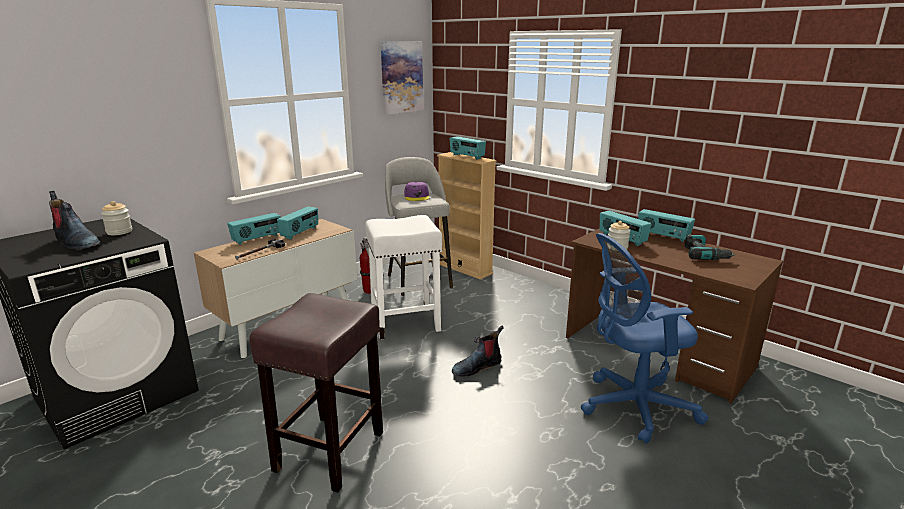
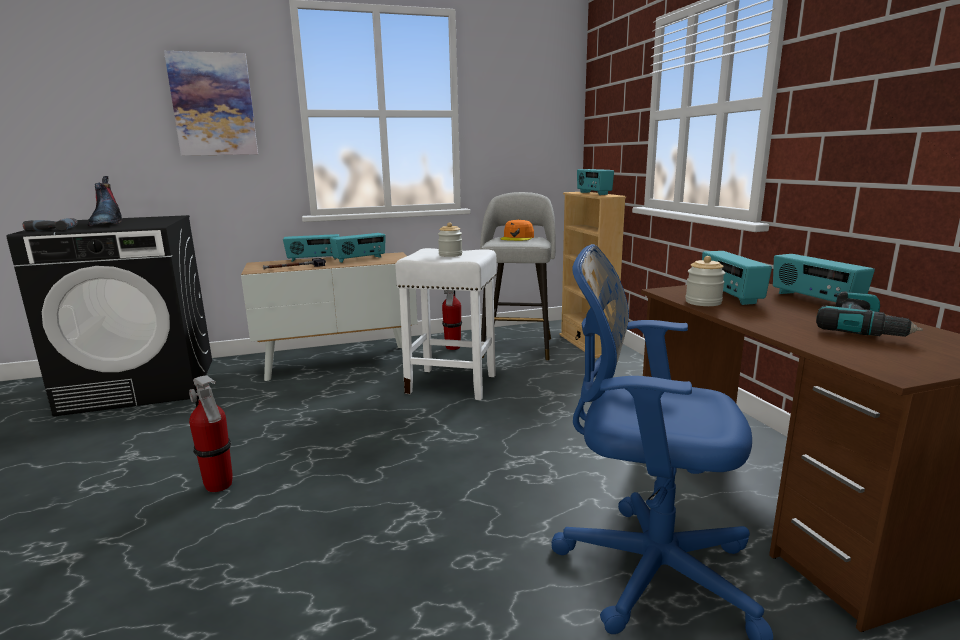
camera: 30 degrees right, 5 degrees down
jar [101,201,132,235] -> jar moved to [438,222,462,257]
brown stool [250,293,383,493] -> fire extinguisher [189,376,233,492]
picture [381,41,423,115] -> picture moved to [164,51,258,156]
purple cap [404,182,429,201] -> orange cap [500,219,534,241]
boot [452,326,504,377] -> none
none -> power drill [23,218,78,231]

